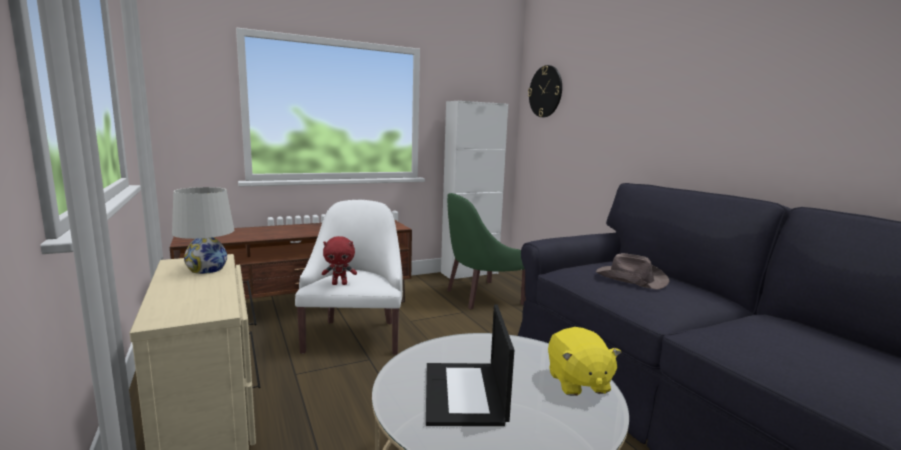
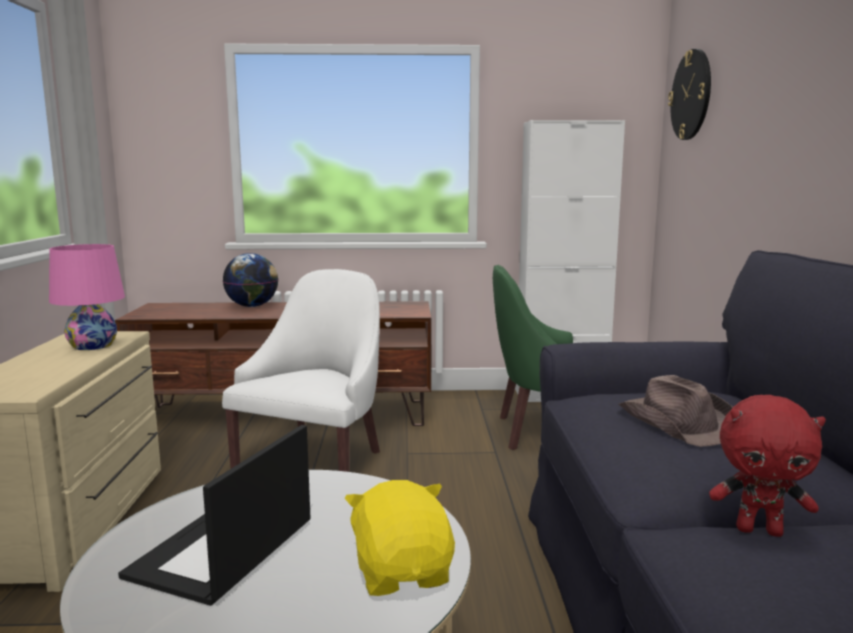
camera: 25 degrees right, 0 degrees up
white table lamp [172,187,234,274] -> pink table lamp [49,244,125,350]
red plush toy [322,236,357,285] -> red plush toy moved to [709,395,826,537]
yellow plush toy [548,327,621,396] -> yellow plush toy turned 150 degrees clockwise [345,480,455,596]
none -> globe [223,253,278,307]

